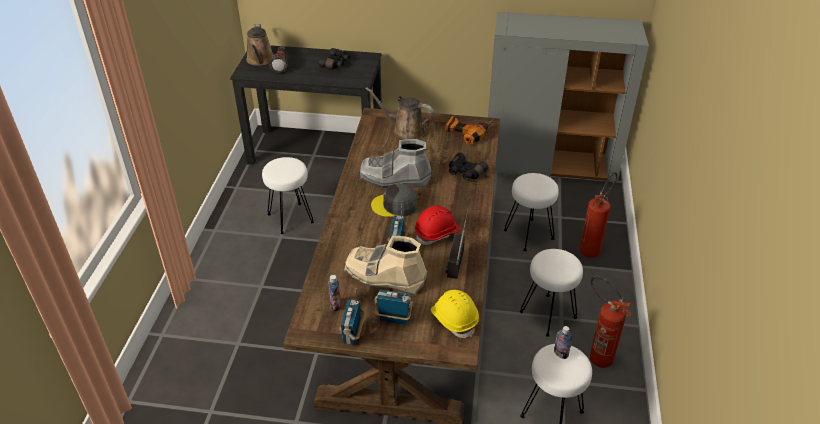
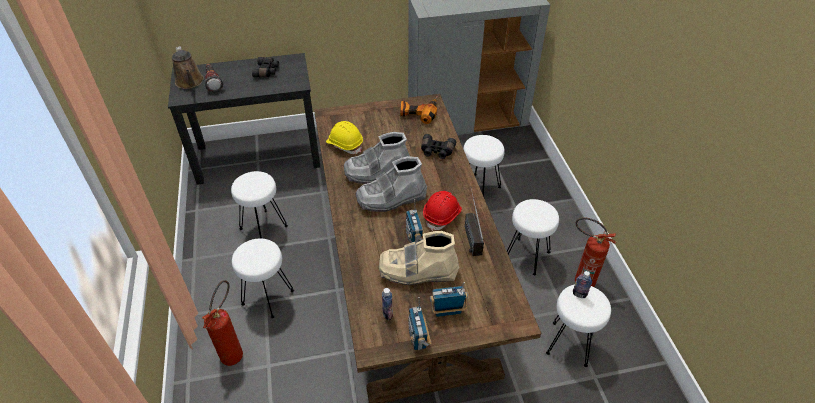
camera: 20 degrees left, 5 degrees up
brown watering can [366,87,434,140] -> none
grey cap [371,183,417,217] -> grey boot [356,156,427,212]
yellow hard hat [431,290,479,338] -> yellow hard hat moved to [326,121,363,154]
fire extinguisher [580,172,617,258] -> fire extinguisher moved to [202,280,243,366]
none -> white stool [232,238,294,318]

